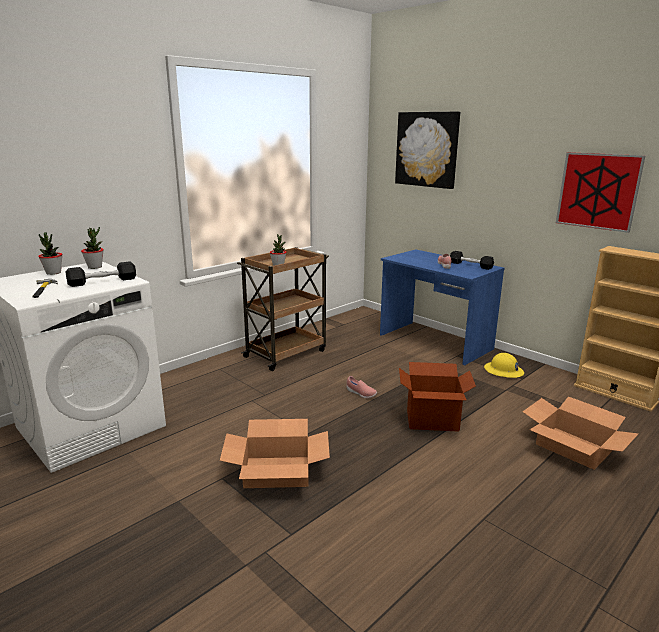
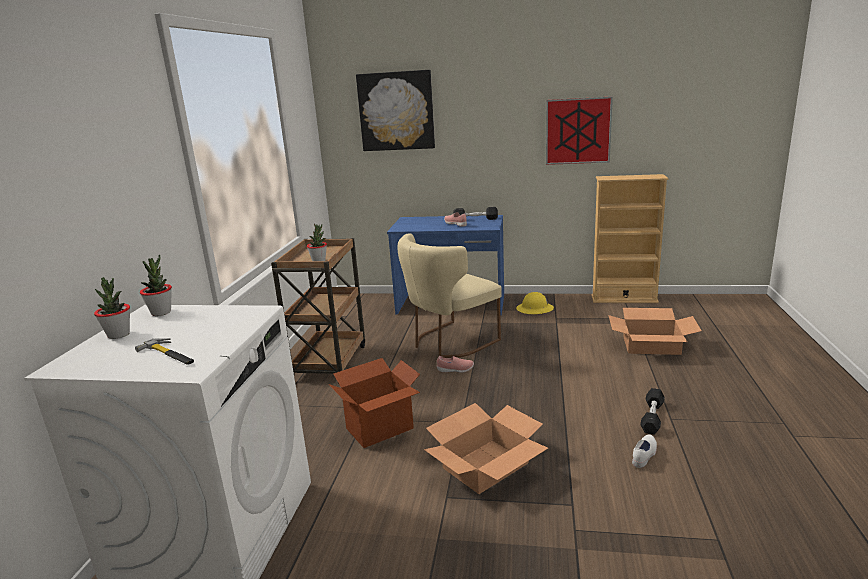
camera: 35 degrees left, 0 degrees up
black dumbbell [65,261,136,287] -> black dumbbell moved to [640,388,665,435]
cardboard box [399,362,476,432] -> cardboard box moved to [329,358,420,448]
none -> beige chair [398,233,502,358]
none -> white shoe [632,434,657,468]

